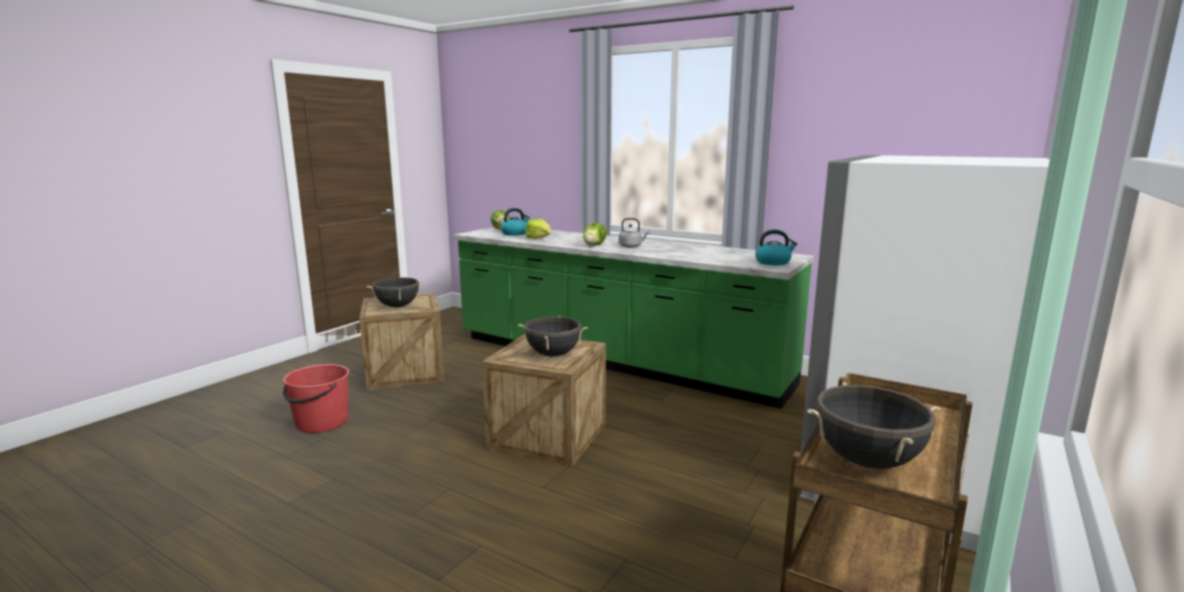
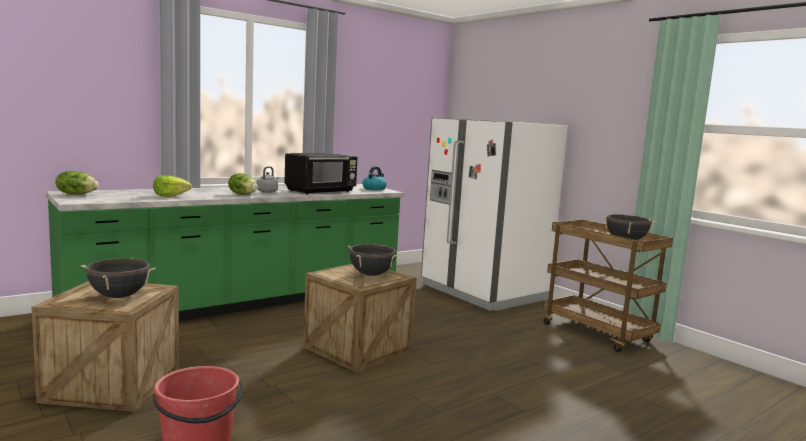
camera: 70 degrees left, 5 degrees down
kettle [501,208,530,236] -> none
none -> black microwave [284,153,357,194]

